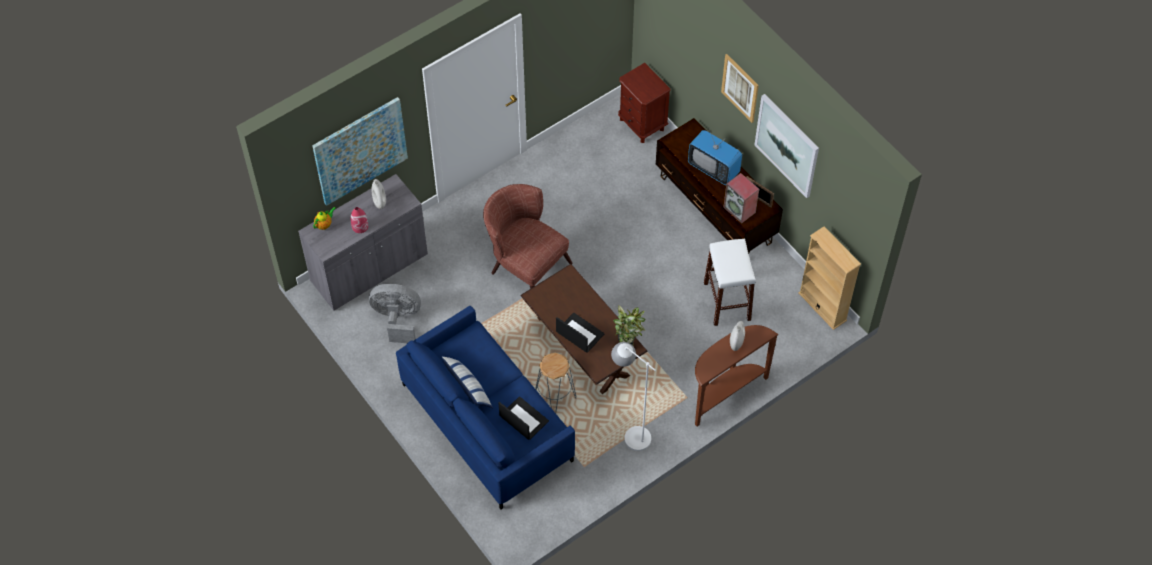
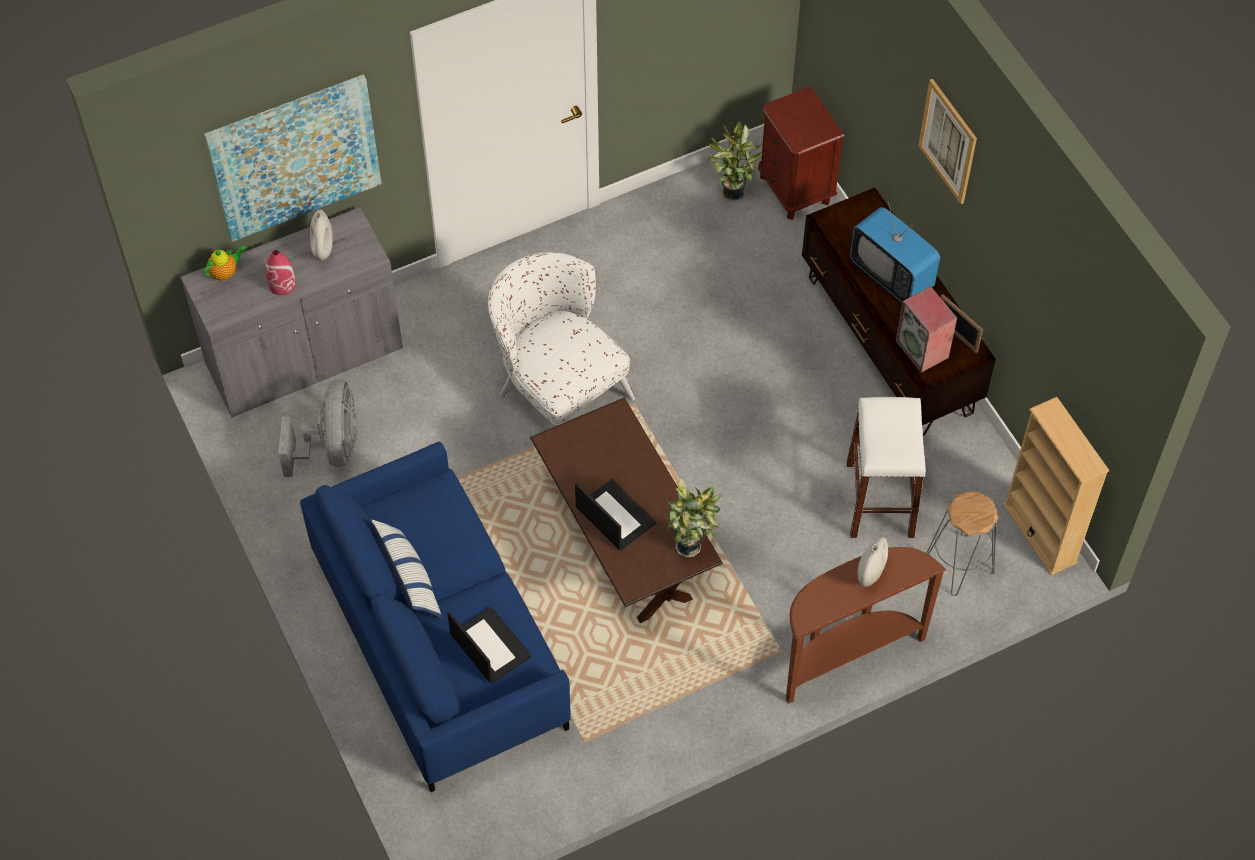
camera: 10 degrees right, 0 degrees up
grey fan [369,284,421,343] -> grey fan turned 75 degrees clockwise [278,380,358,477]
brown armchair [483,184,573,289] -> white armchair [488,252,636,427]
grey stool [535,353,576,413] -> grey stool moved to [927,491,998,596]
white floor lamp [611,342,656,451] -> none
picture [755,94,819,198] -> none
none -> potted plant [707,121,762,202]

